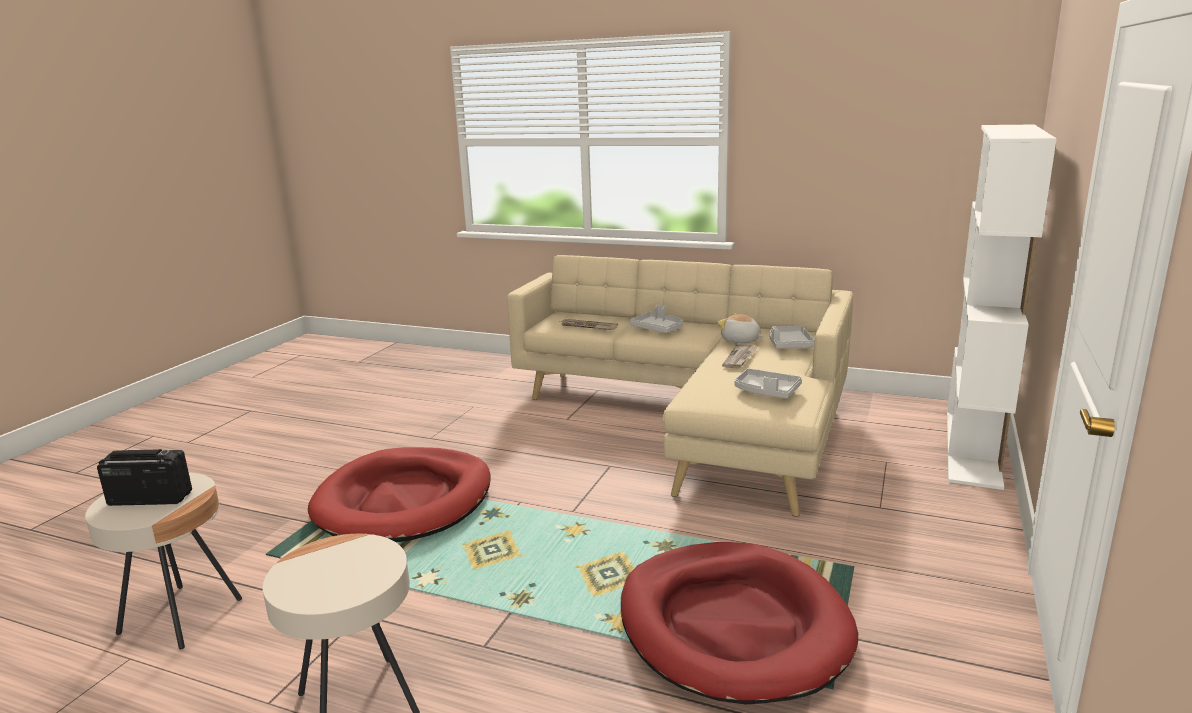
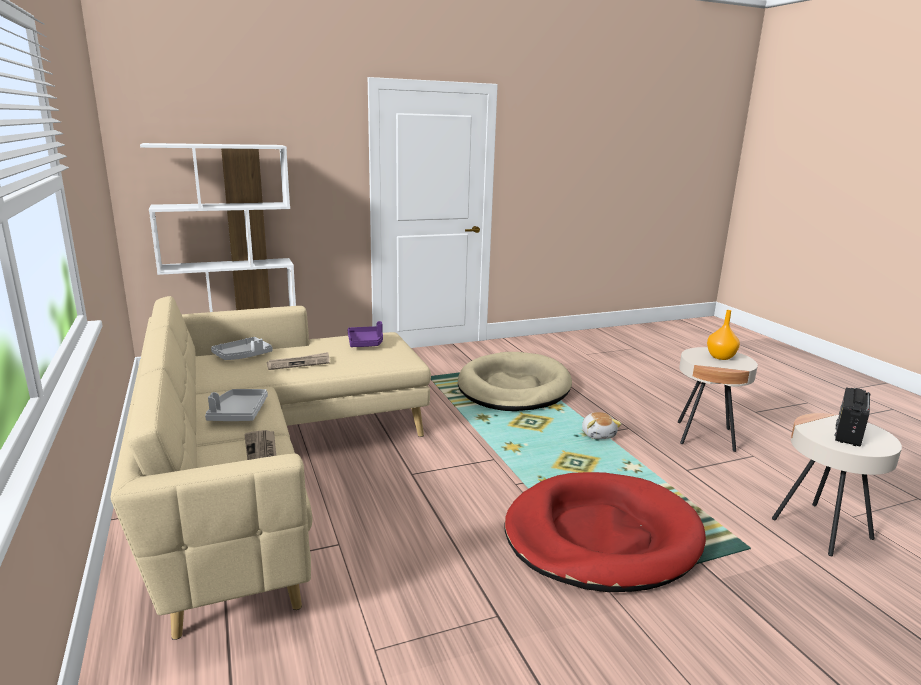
camera: 135 degrees left, 0 degrees up
radio [97,449,192,506] -> radio turned 75 degrees clockwise [834,387,871,447]
red dog bed [621,542,858,705] -> beige dog bed [458,352,572,411]
plush toy [718,313,764,343] -> plush toy moved to [582,412,622,439]
grey tray [734,368,802,399] -> purple tray [347,321,383,347]
none -> orange vase [707,310,740,360]

